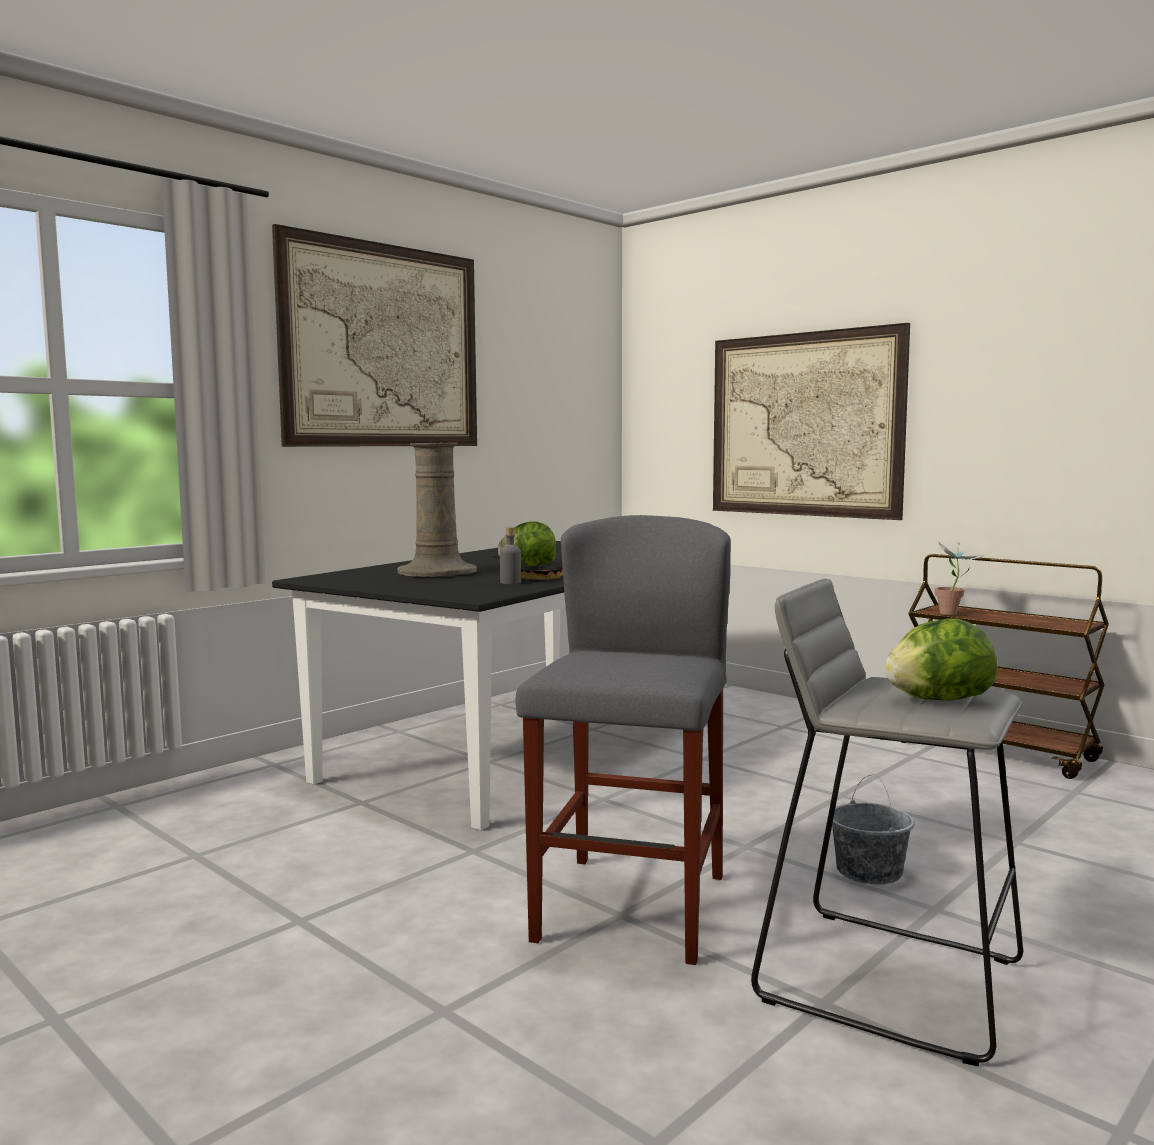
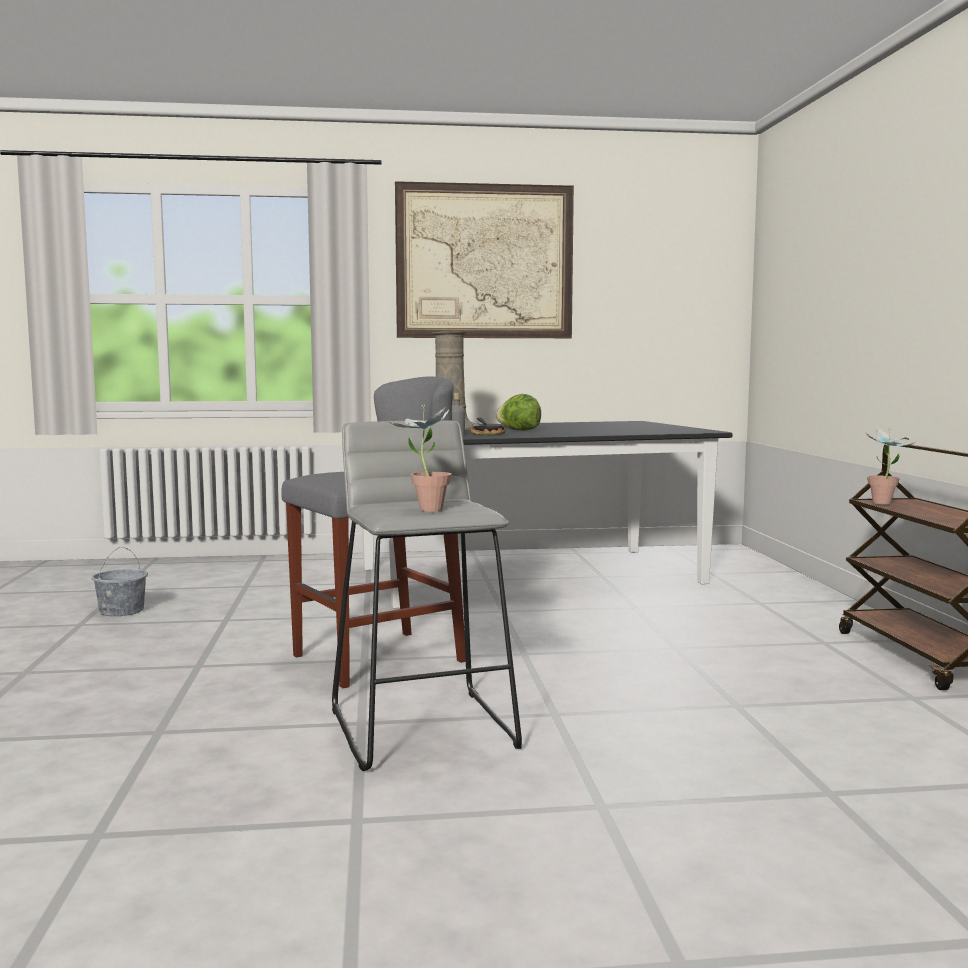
camera: 40 degrees right, 0 degrees up
picture [713,323,910,520] -> none
grey bucket [832,774,915,884] -> grey bucket moved to [91,547,148,616]
lettuce [885,618,998,700] -> potted plant [388,405,452,511]

